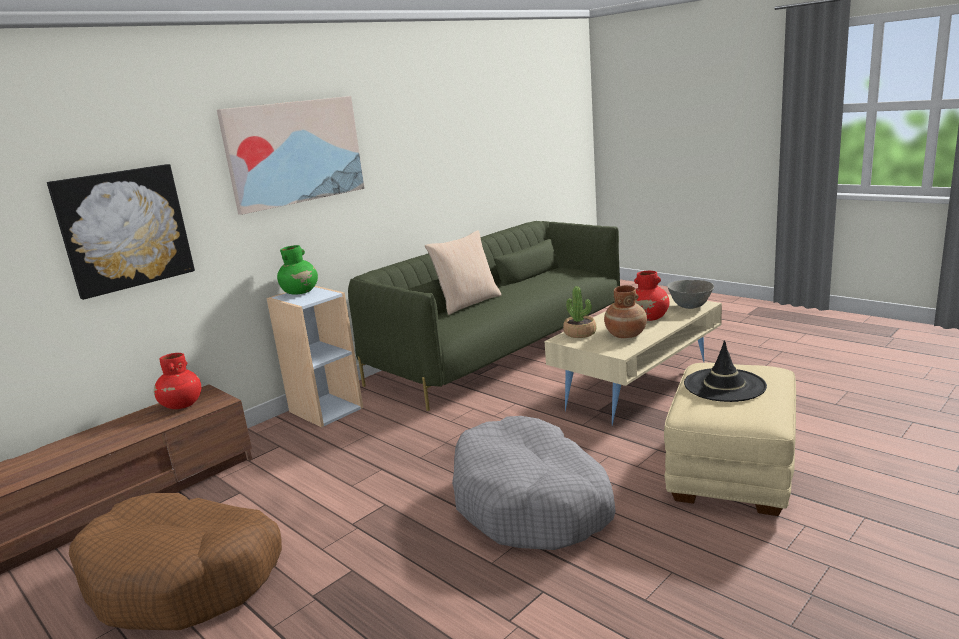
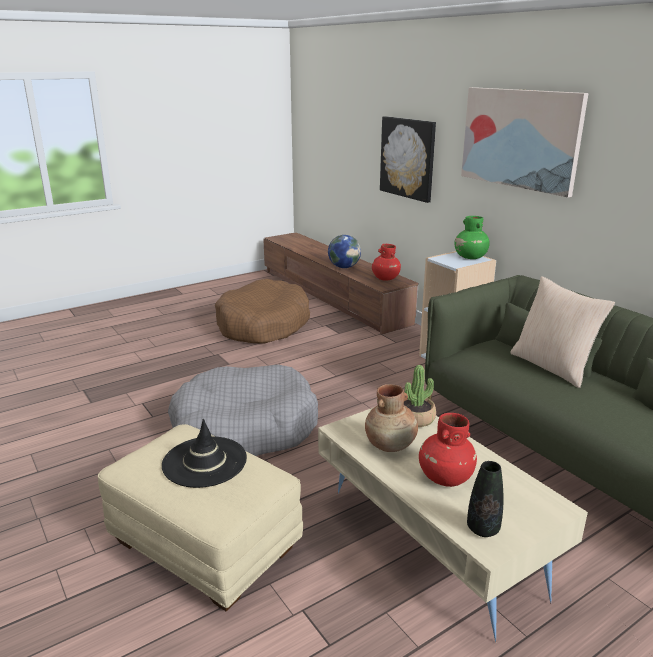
camera: 100 degrees right, 5 degrees up
grey bowl [667,280,714,309] -> black vase [467,461,503,537]
none -> globe [328,235,361,268]

